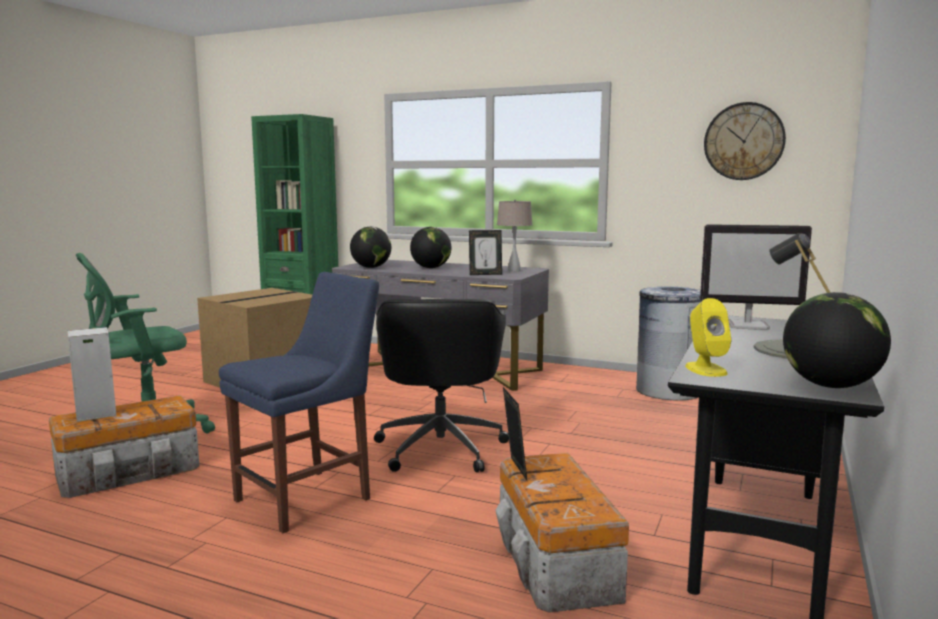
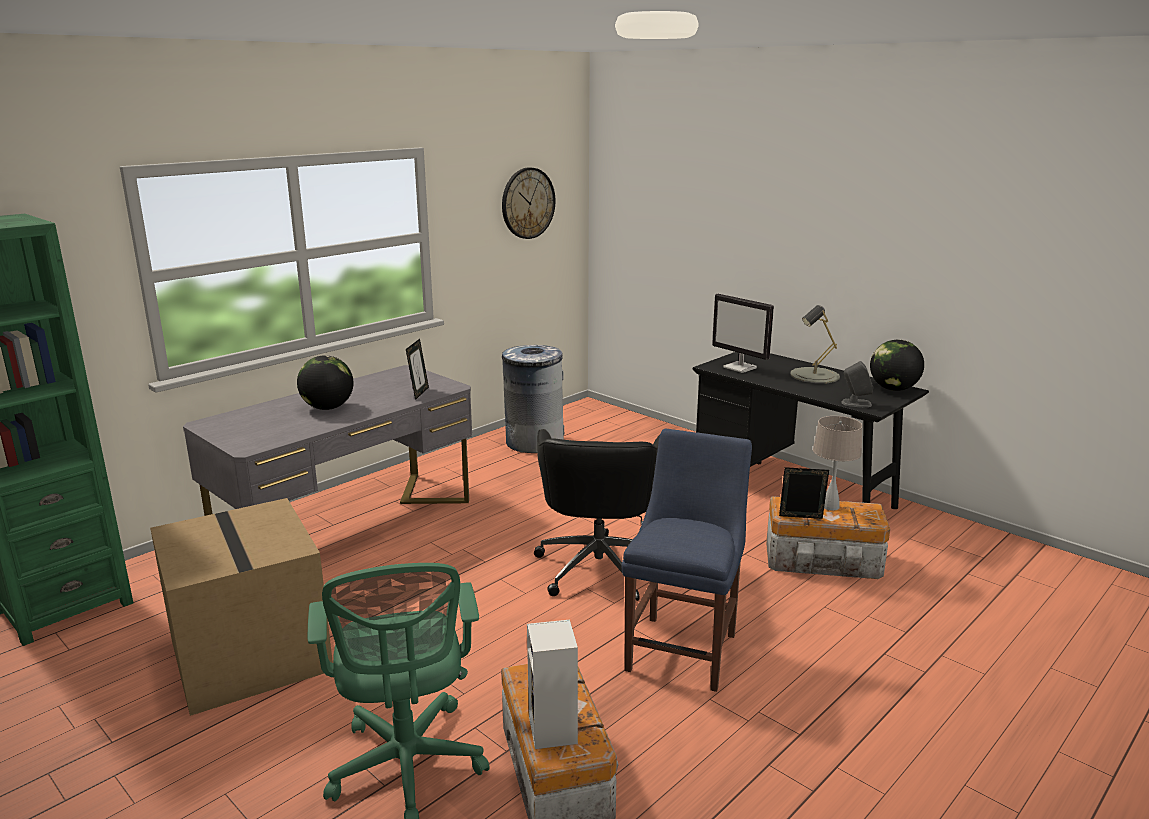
camera: 70 degrees left, 10 degrees up
blue chair [219,272,379,533] -> blue chair turned 45 degrees clockwise [621,429,752,692]
globe [350,227,391,268] -> none
black office chair [374,299,509,473] -> black office chair turned 75 degrees clockwise [534,429,660,601]
beige table lamp [497,200,533,272] -> beige table lamp moved to [813,416,863,511]
yellow speaker [685,298,732,377] -> grey speaker [842,361,873,407]
monitor [700,224,812,330] -> monitor turned 105 degrees clockwise [712,294,774,373]

